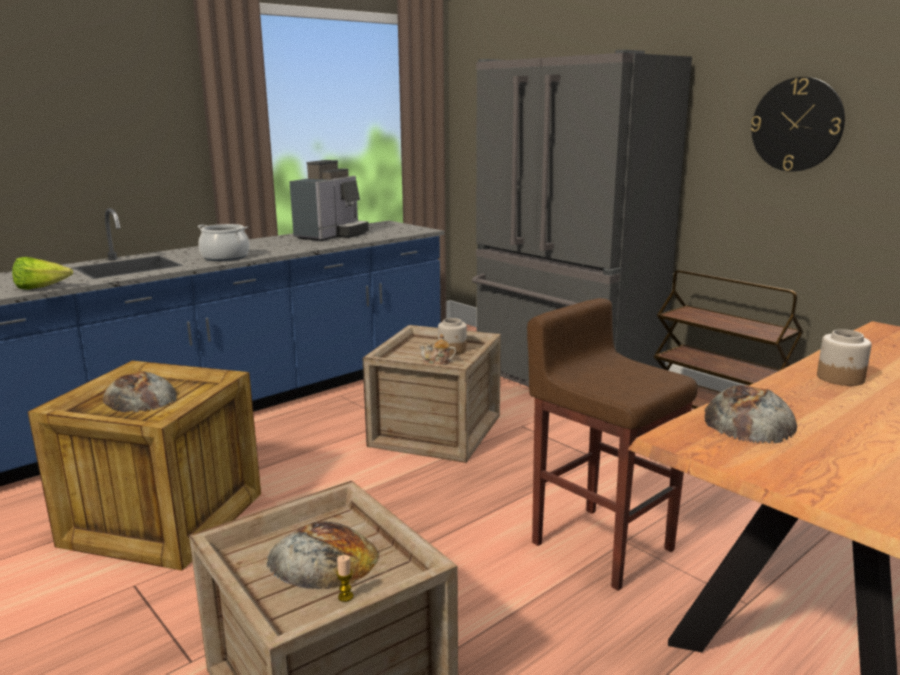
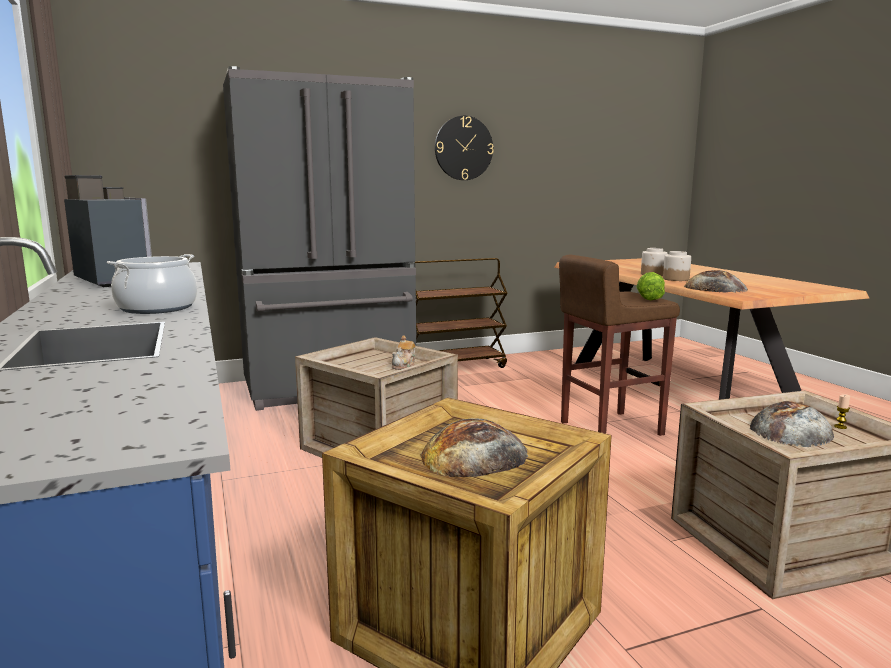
camera: 70 degrees left, 5 degrees down
lettuce [12,257,73,290] -> lettuce moved to [636,272,665,300]
jar [438,318,467,355] -> jar moved to [663,251,691,281]

